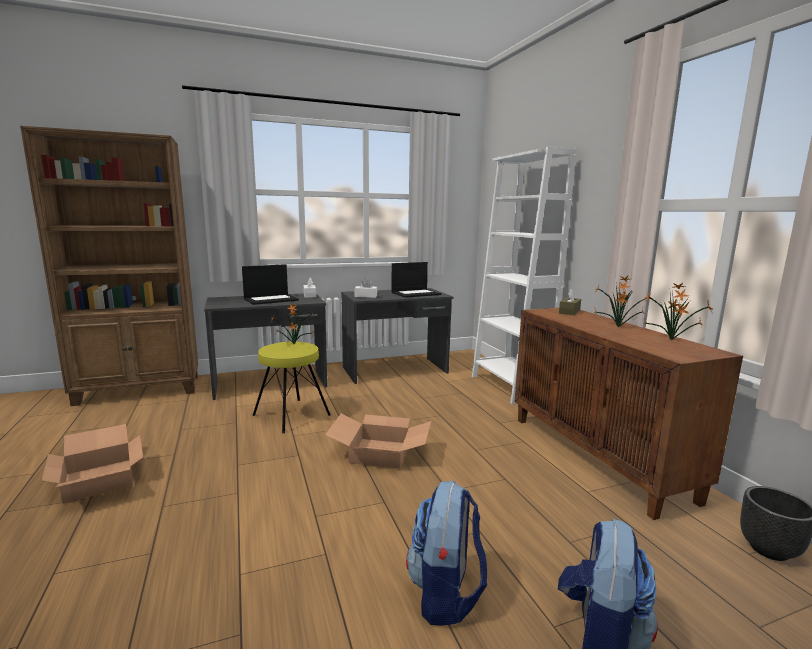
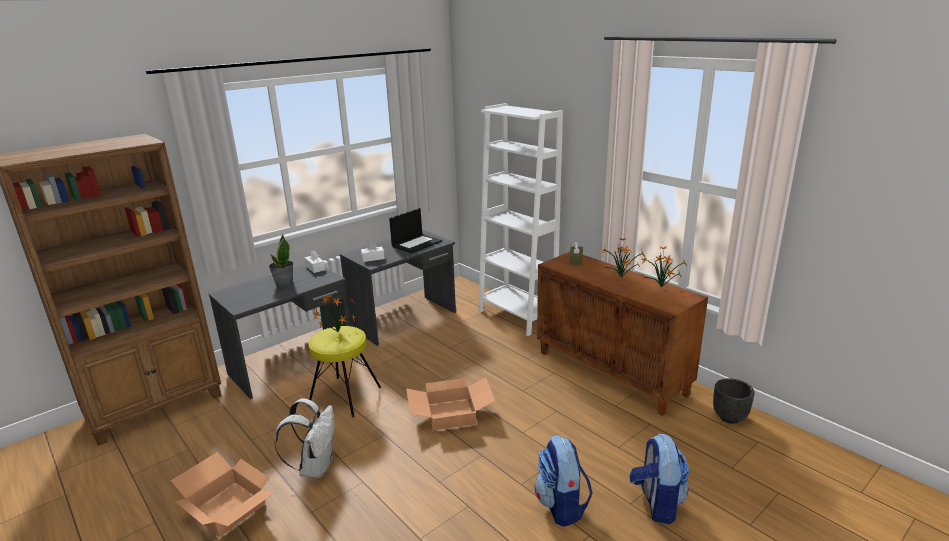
camera: 20 degrees left, 10 degrees up
laptop [242,264,299,305] -> potted plant [269,234,293,288]
none -> white backpack [275,398,335,478]

